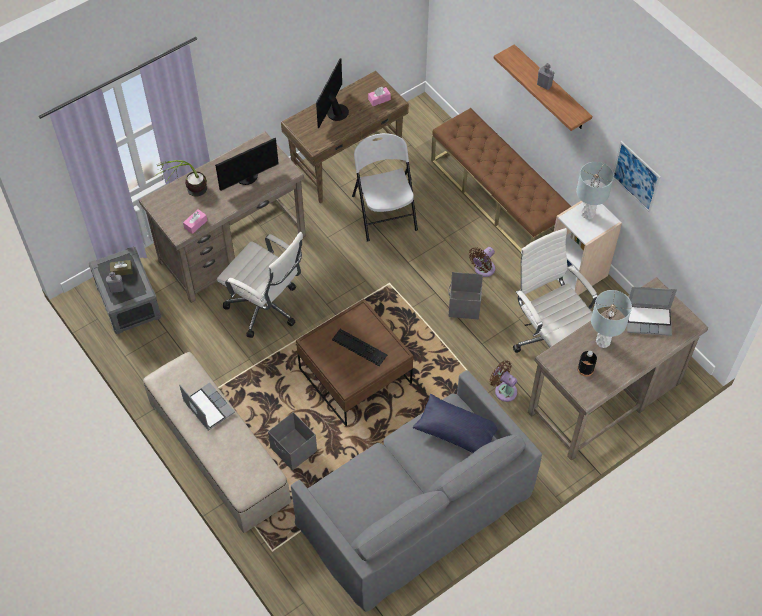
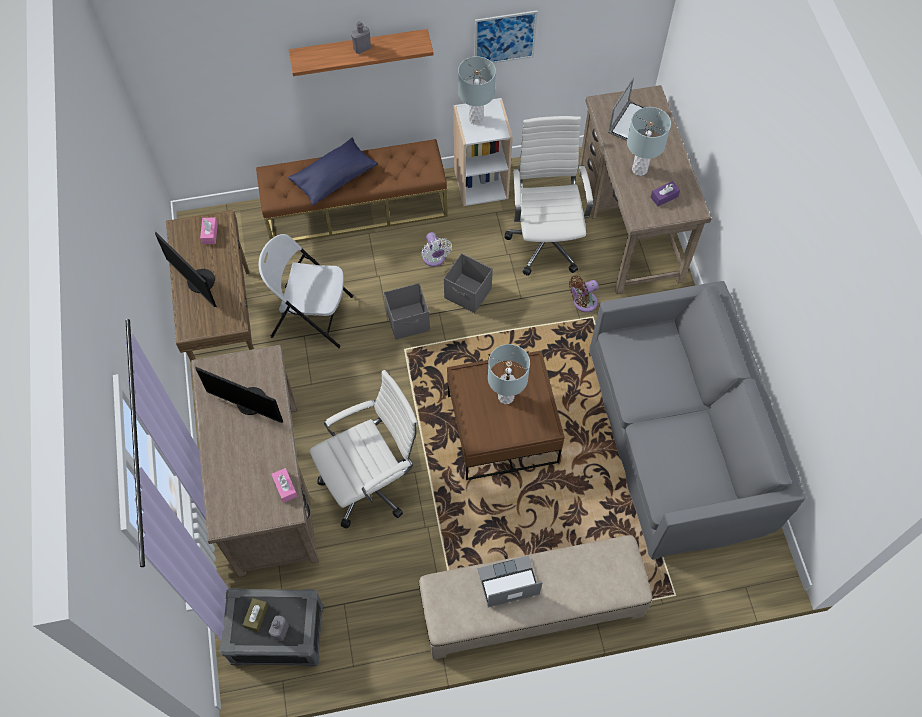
camera: 65 degrees left, 5 degrees up
potted plant [154,160,207,197] -> none
monitor [215,138,279,191] -> monitor turned 120 degrees clockwise [195,367,283,423]
grey storage box [268,412,317,470] -> grey storage box moved to [384,283,430,340]
keyboard [332,329,387,366] -> grey table lamp [488,344,530,404]
blue pillow [413,394,498,453] -> blue pillow moved to [288,138,378,205]
brown fan [469,247,495,277] -> white fan [421,232,452,267]
white office chair [513,228,598,353] -> white office chair turned 90 degrees clockwise [504,116,593,276]
black bottle [577,351,597,377] -> purple tissue box [651,181,680,206]

